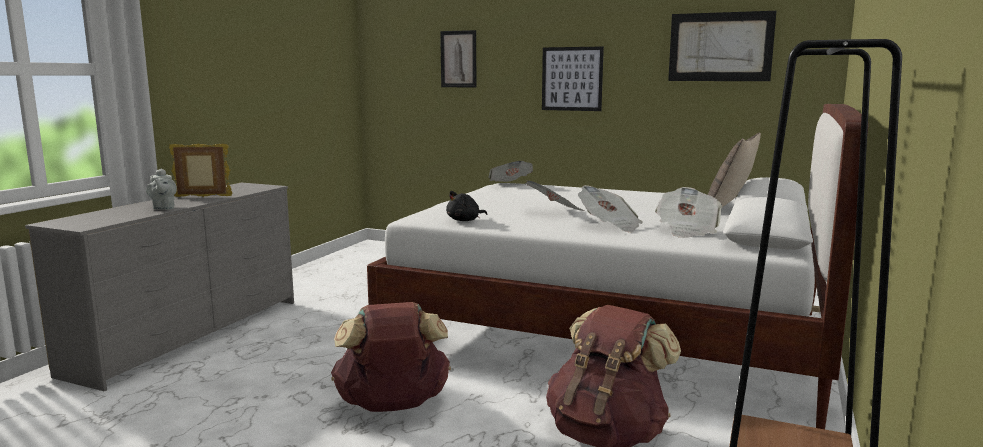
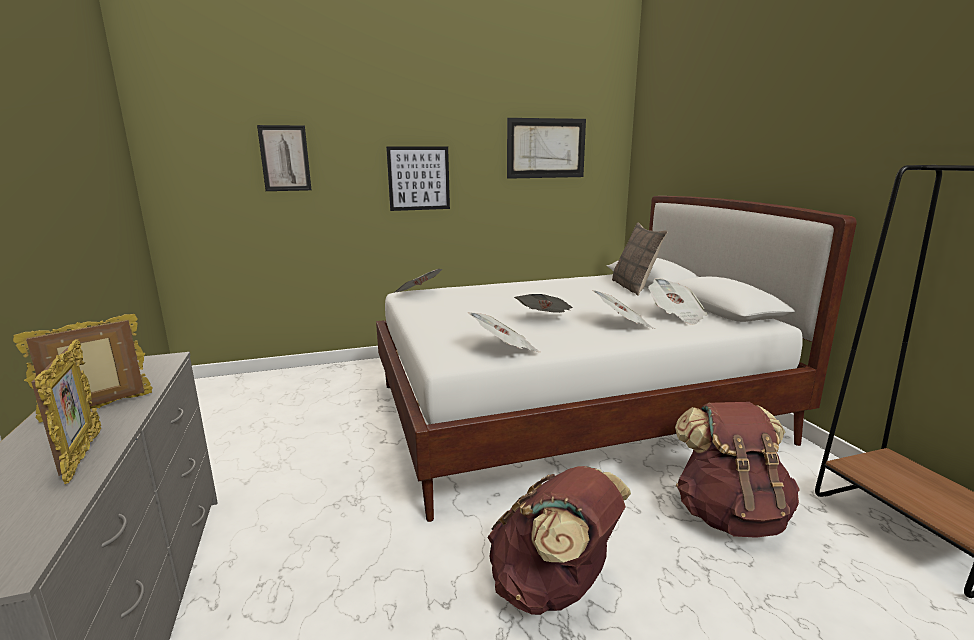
camera: 40 degrees left, 5 degrees up
grey teapot [146,169,177,210] -> picture frame [31,339,101,484]
black plush toy [446,191,487,221] -> newspaper [468,312,540,352]

